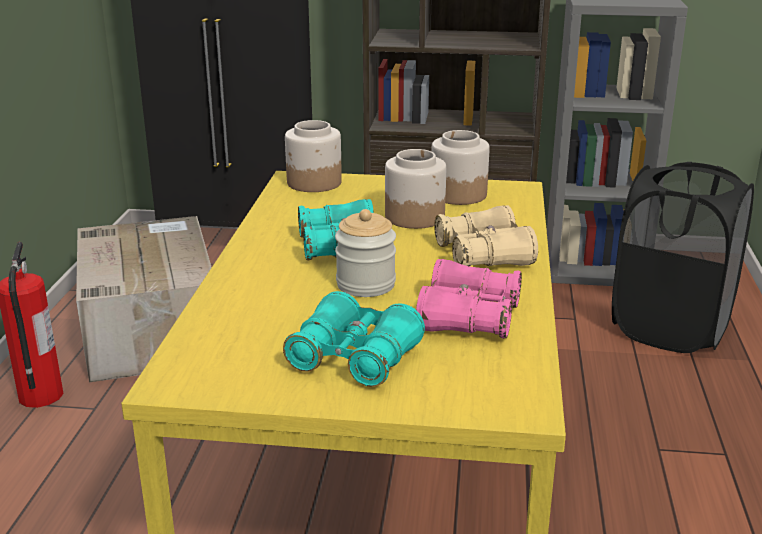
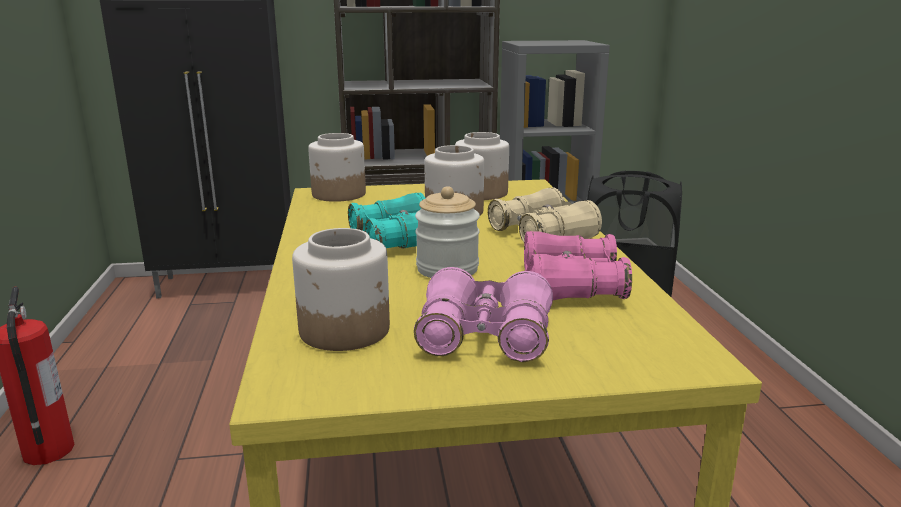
camera: 15 degrees left, 5 degrees down
cardboard box [76,216,212,382] -> none
turquoise binoculars [283,291,425,387] -> pink binoculars [414,267,553,362]
none -> jar [292,228,390,351]

